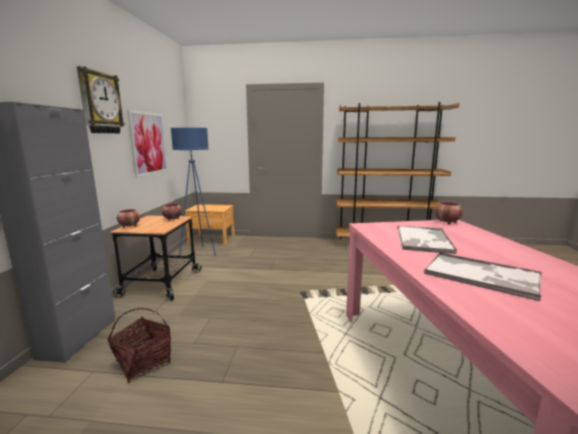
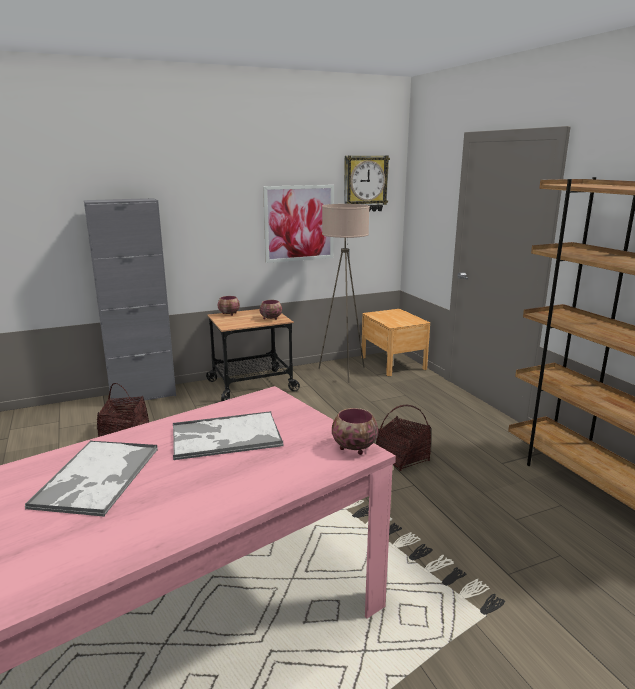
camera: 60 degrees right, 5 degrees up
wall clock [77,66,125,134] -> wall clock moved to [344,156,390,212]
blue floor lamp [171,127,216,256] -> beige floor lamp [318,204,370,383]
none -> basket [376,405,431,471]

